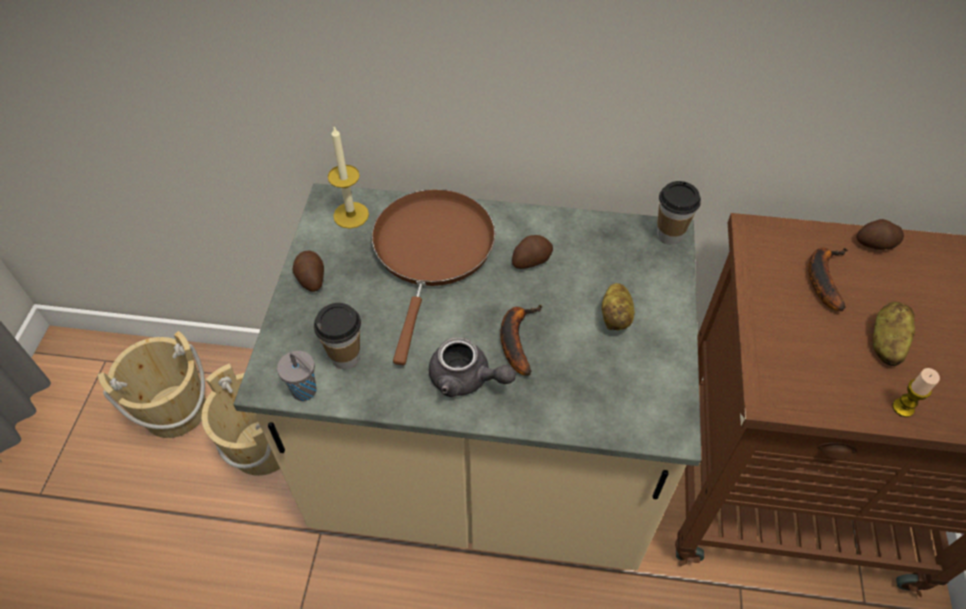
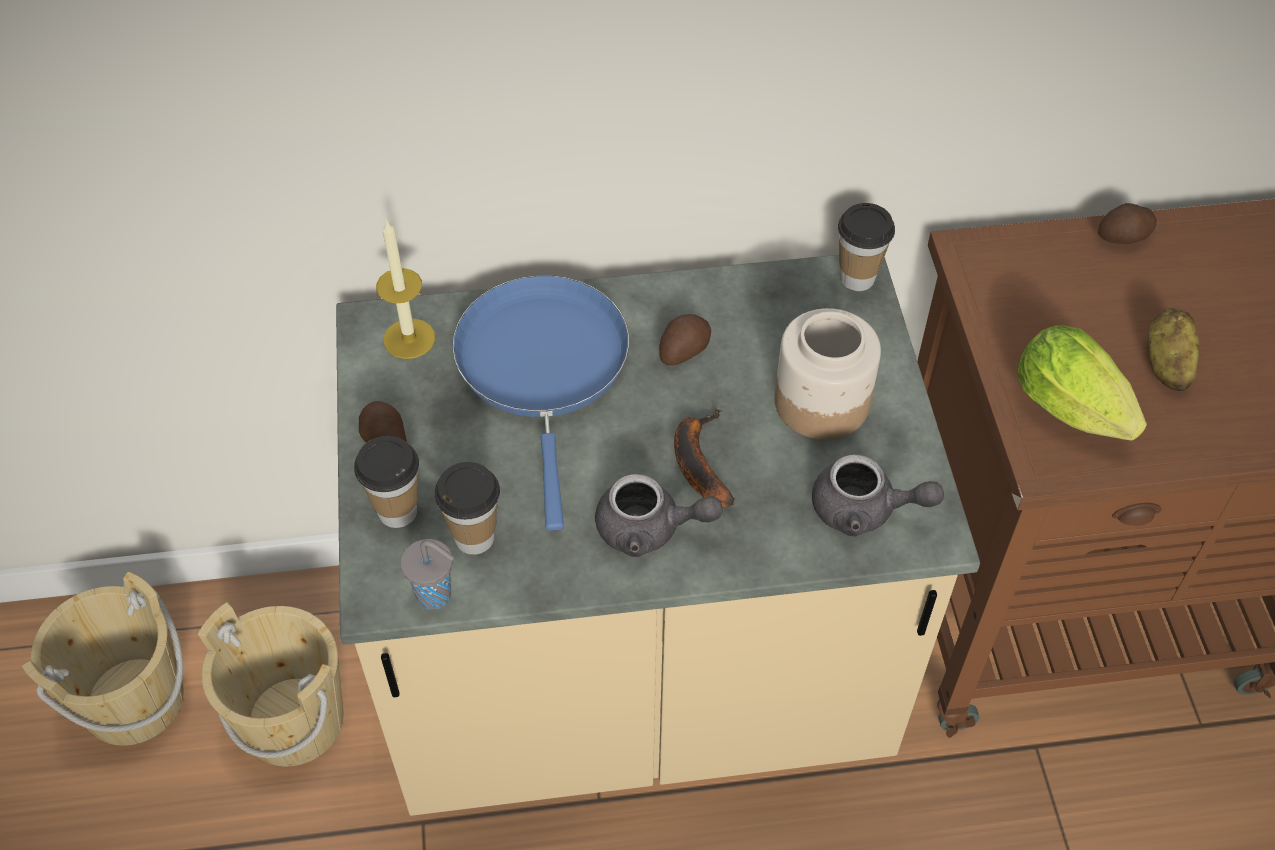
camera: 15 degrees left, 0 degrees up
brown frying pan [372,189,495,365] -> blue frying pan [452,275,629,531]
potato [602,283,635,331] -> jar [775,308,881,440]
banana [808,247,848,311] -> none
candle [893,368,940,417] -> none
none -> cup [354,436,419,528]
none -> grey teapot [812,454,944,536]
none -> lettuce [1017,325,1147,441]

